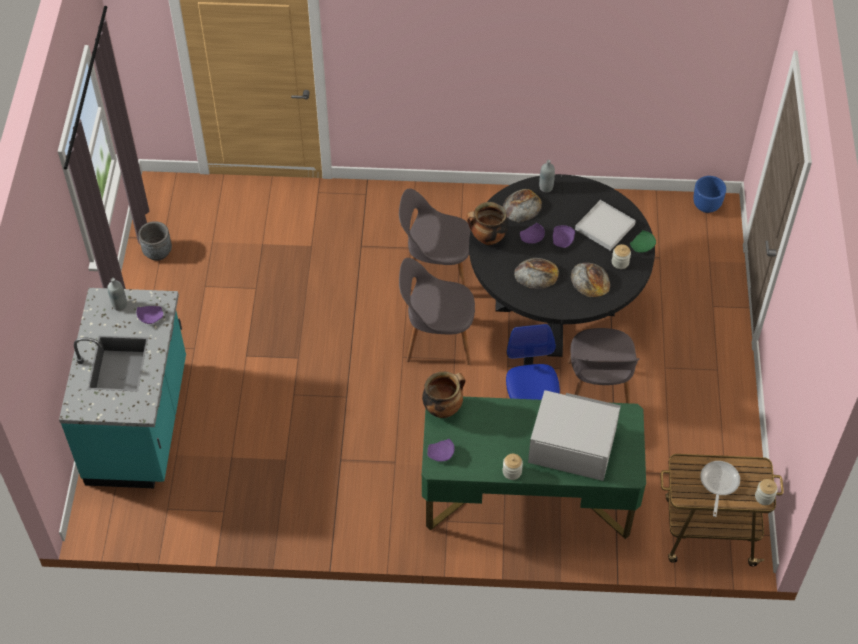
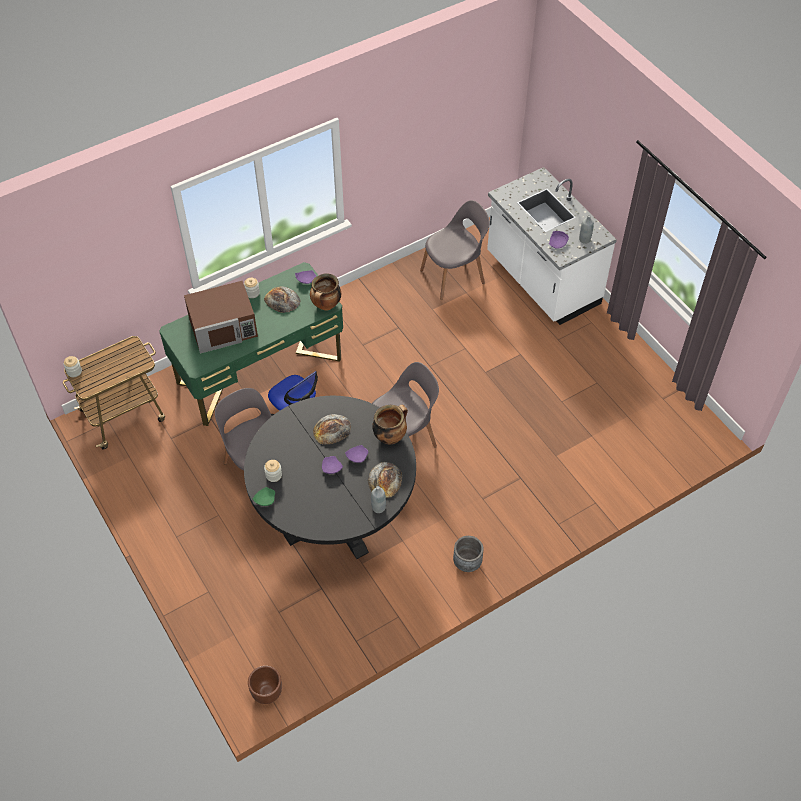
camera: 145 degrees right, 0 degrees up
turquoise counter [59,288,186,488] -> white counter [487,167,617,325]
grey planter [138,221,172,261] -> grey planter moved to [453,536,484,572]
grey chair [399,189,471,286] -> grey chair moved to [420,200,490,300]
white microwave [528,390,621,481] -> brown microwave [184,281,258,354]
bread [571,263,610,297] -> bread moved to [264,286,301,313]
white tray [575,200,636,251] -> none
blue planter [693,176,726,213] -> brown planter [248,666,282,704]
frying pan [700,461,740,517] -> none

